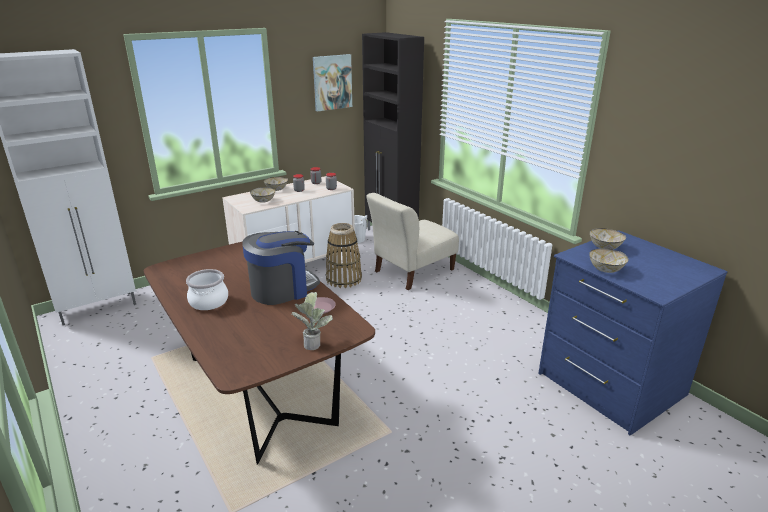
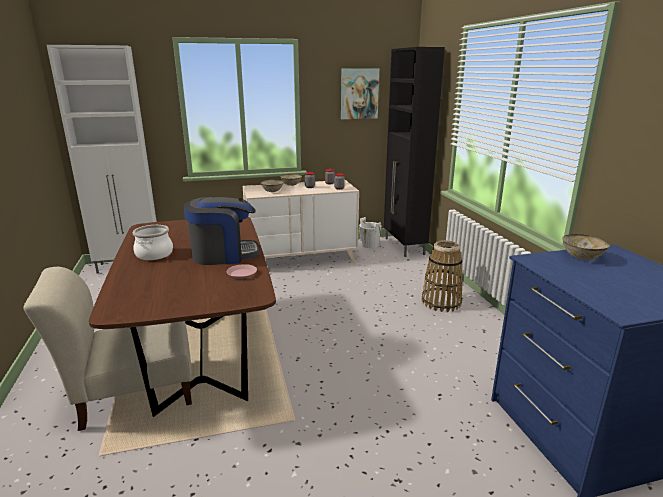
camera: 20 degrees right, 5 degrees down
potted plant [292,292,333,350] -> none
basket [326,223,362,288] -> basket moved to [422,240,463,312]
beige chair [366,193,459,290] -> beige chair moved to [23,267,192,431]
bowl [589,249,629,273] -> none

